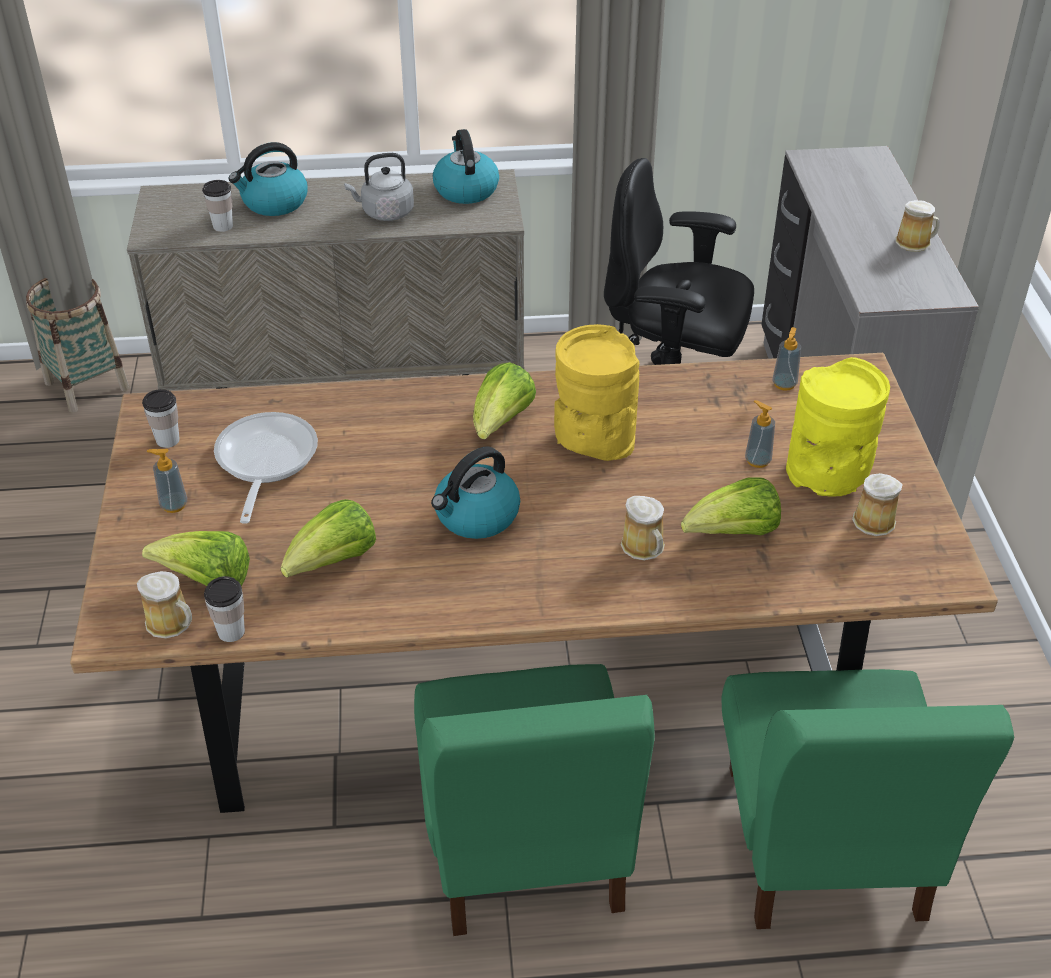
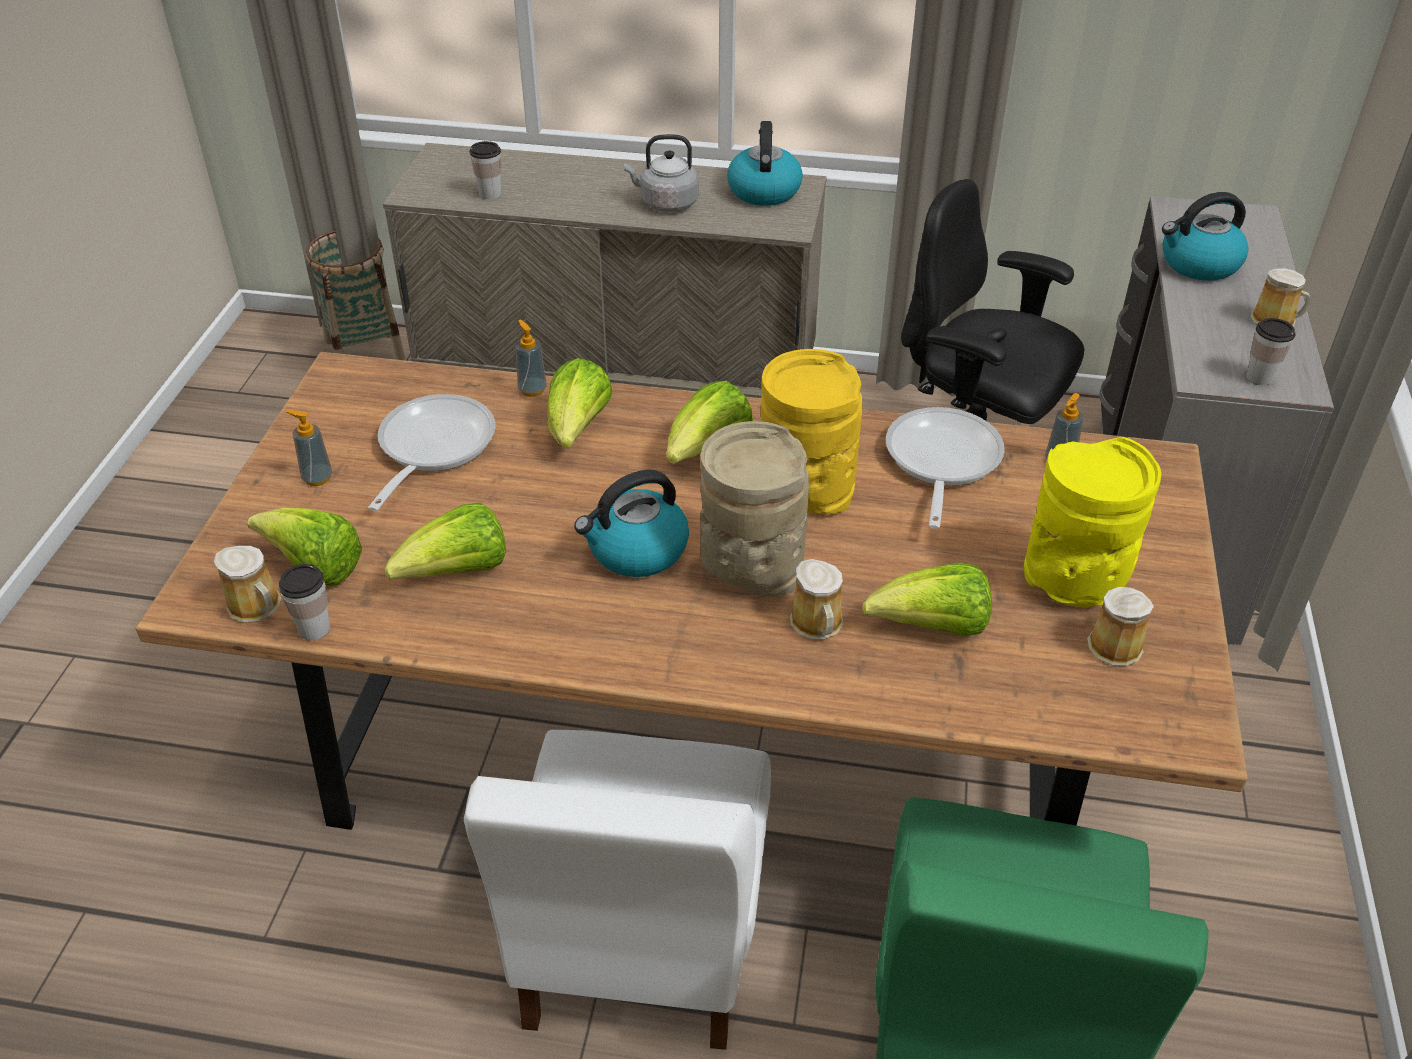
camera: 15 degrees right, 0 degrees up
cup [142,389,180,448] -> cup moved to [1246,318,1296,385]
kettle [229,142,308,216] -> kettle moved to [1162,192,1248,281]
green chair [414,664,655,936] -> white chair [464,730,771,1050]
soap dispenser [745,400,775,468] -> soap dispenser moved to [516,320,547,397]
none -> lettuce [547,358,612,448]
none -> beige vase [700,421,809,596]
none -> frying pan [886,407,1005,529]

